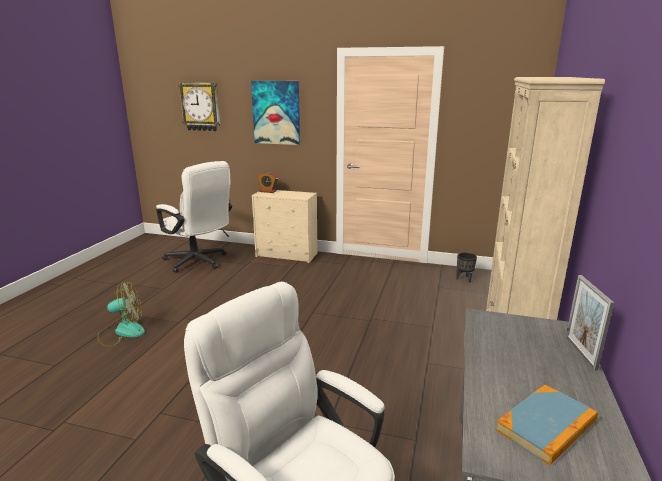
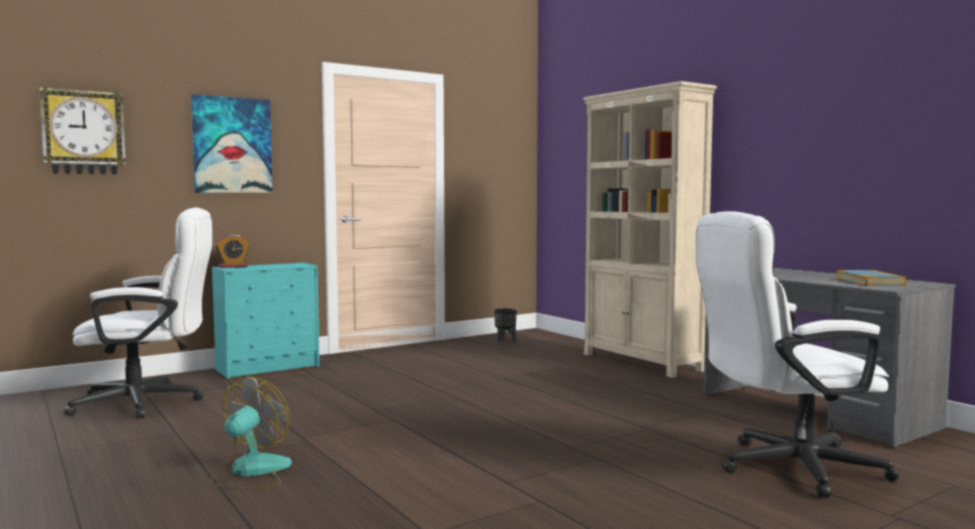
camera: 50 degrees left, 15 degrees down
beige dresser [252,190,317,263] -> turquoise dresser [212,262,320,379]
picture frame [566,275,614,371] -> none

